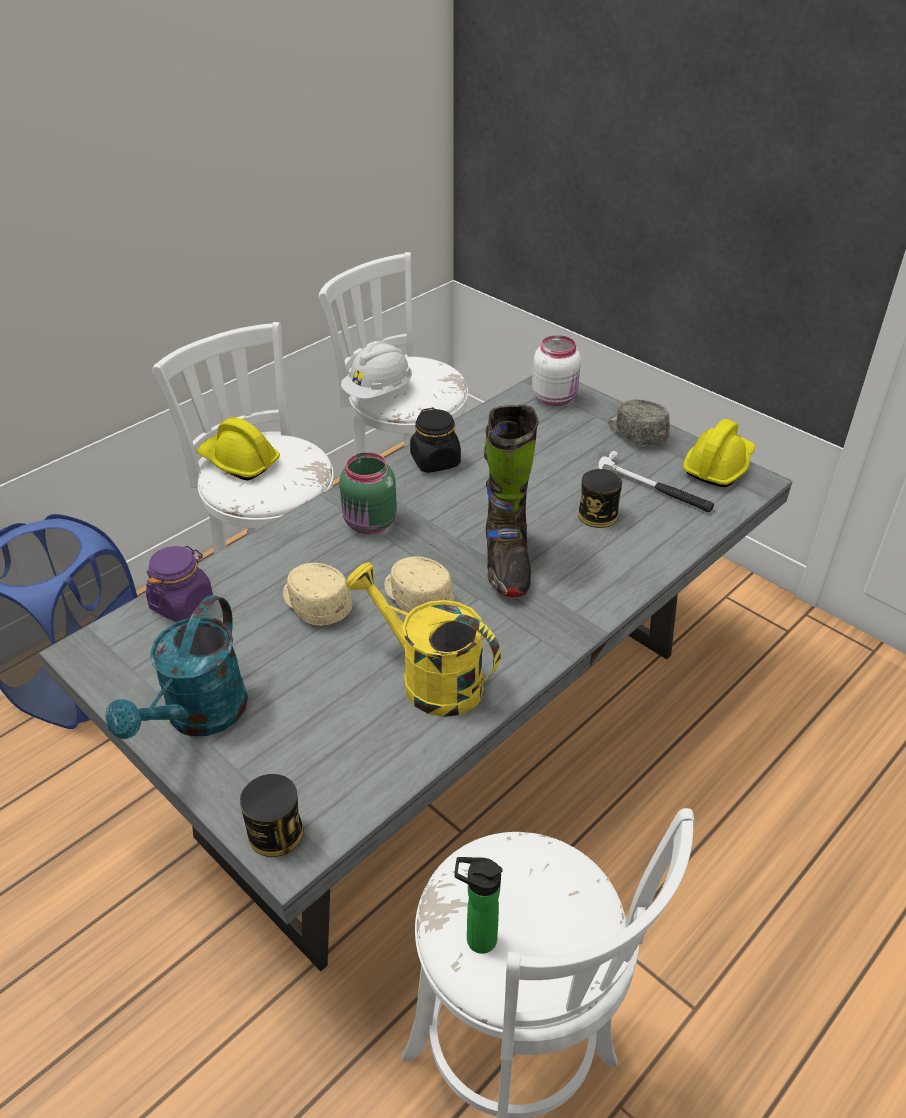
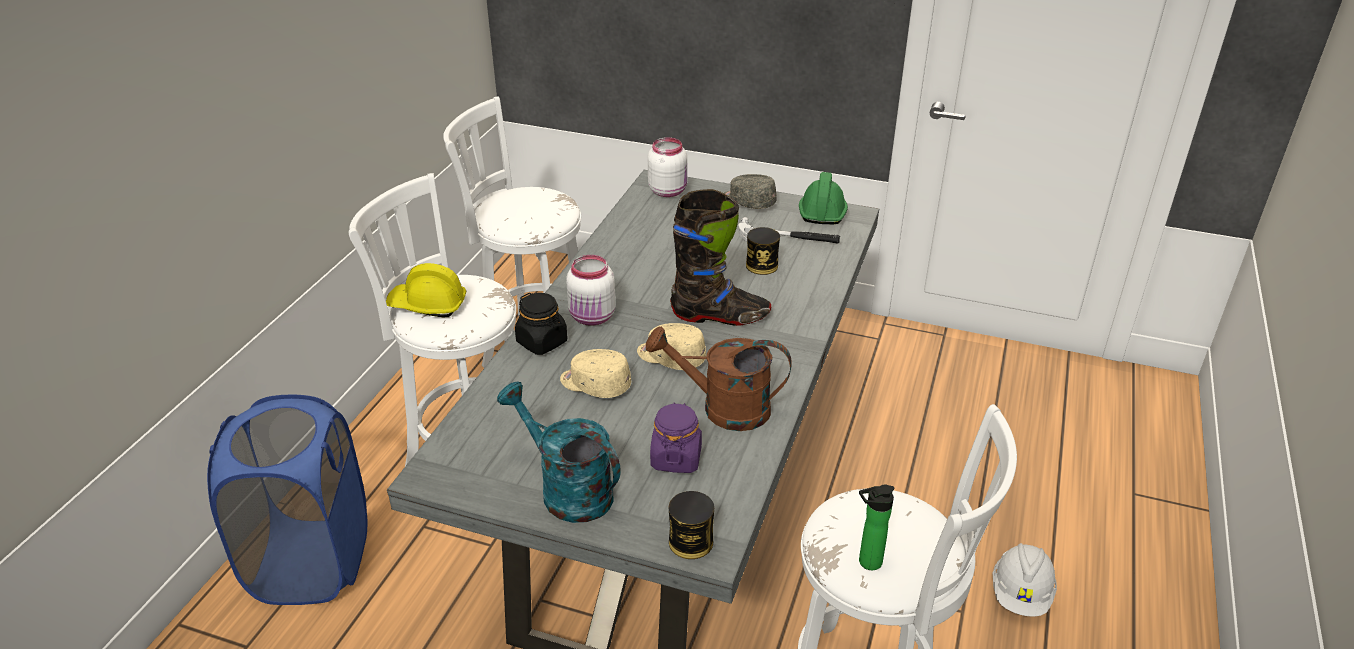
camera: 25 degrees left, 5 degrees down
turquoise watering can [105,595,248,739] -> turquoise watering can turned 135 degrees clockwise [497,381,621,523]
purple jar [146,546,213,622] -> purple jar moved to [650,402,702,473]
green jar [339,453,397,534] -> white jar [566,255,616,326]
white hard hat [341,341,412,399] -> white hard hat moved to [993,543,1057,617]
yellow watering can [346,562,501,717] -> brown watering can [646,326,792,431]
black jar [410,408,461,473] -> black jar moved to [515,293,567,355]
black boot [484,405,539,597] -> black boot turned 60 degrees counterclockwise [670,189,771,326]
yellow hard hat [683,419,756,487] -> green hard hat [799,172,848,224]

